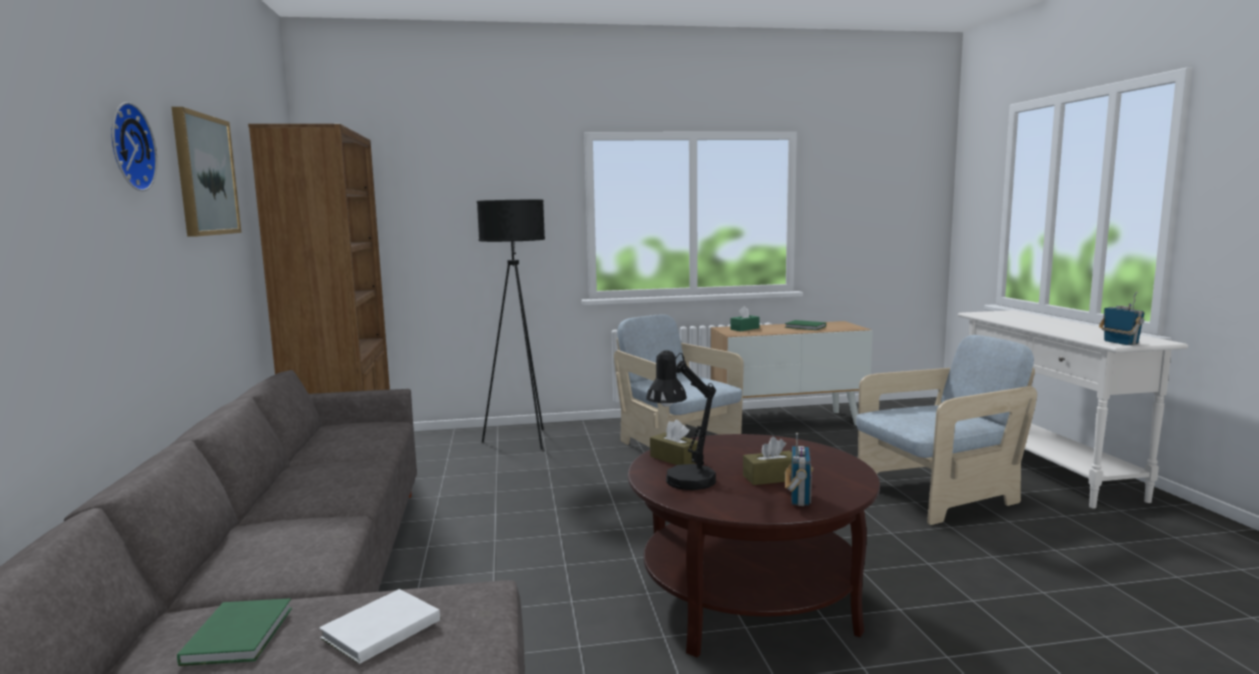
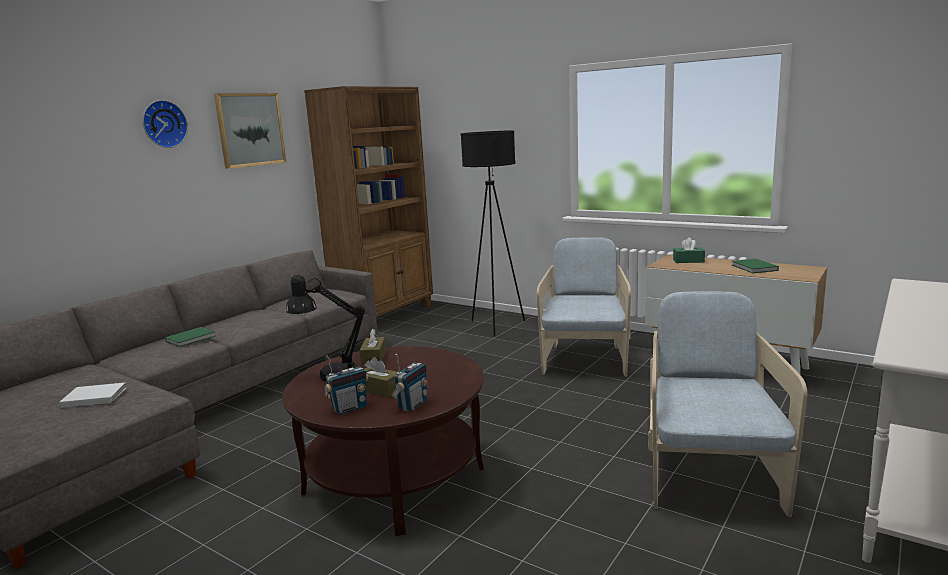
camera: 45 degrees right, 5 degrees up
green book [177,598,292,666] -> green book moved to [165,327,216,347]
beige armchair [856,335,1037,525] -> beige armchair turned 105 degrees counterclockwise [648,292,807,517]
radio [1099,292,1144,345] -> radio moved to [392,354,428,412]

